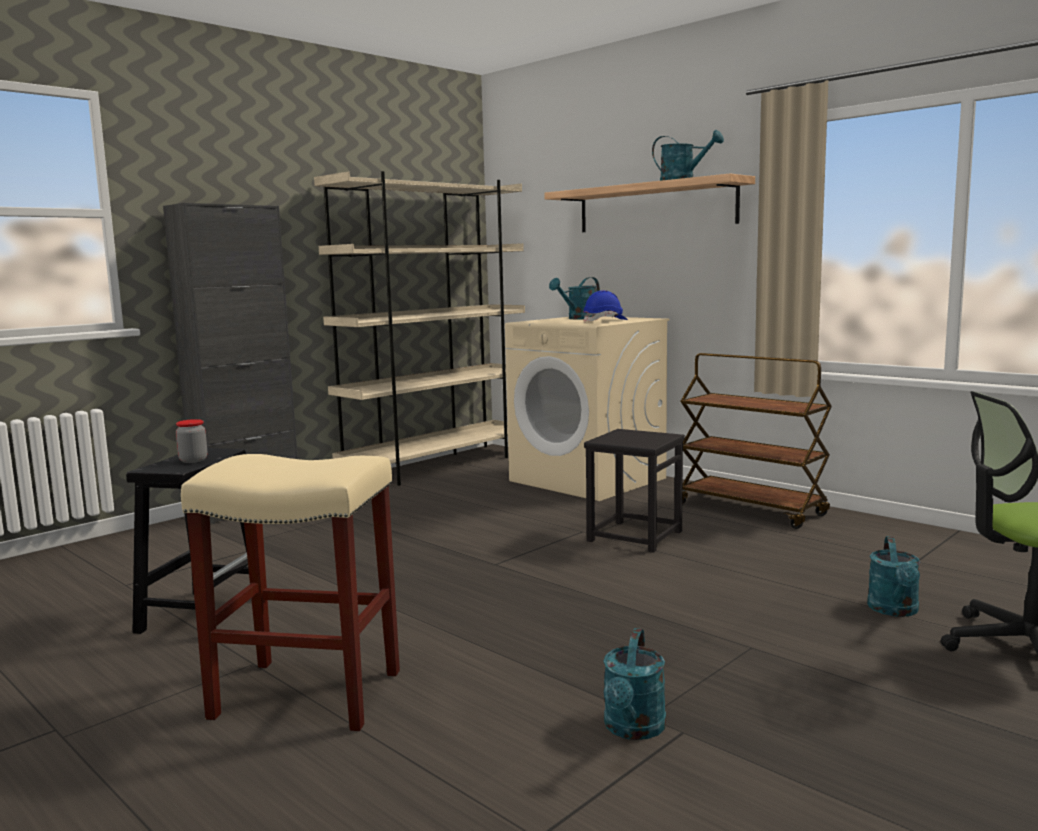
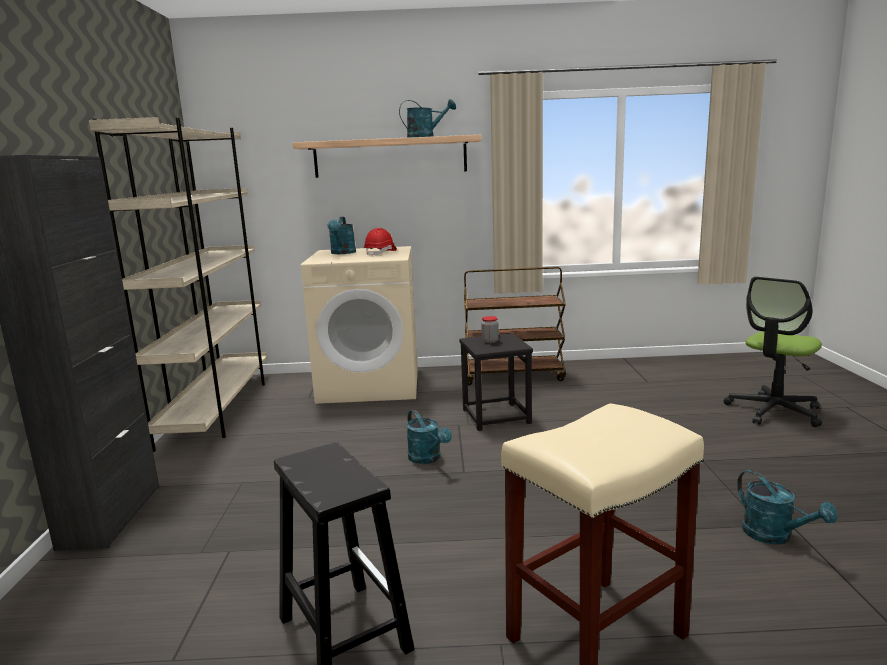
camera: 45 degrees left, 5 degrees up
jar [176,419,207,463] -> jar moved to [481,316,499,343]
blue hard hat [583,290,628,322] -> red hard hat [364,228,397,256]
turquoise watering can [867,536,920,617] -> turquoise watering can moved to [406,410,452,464]

